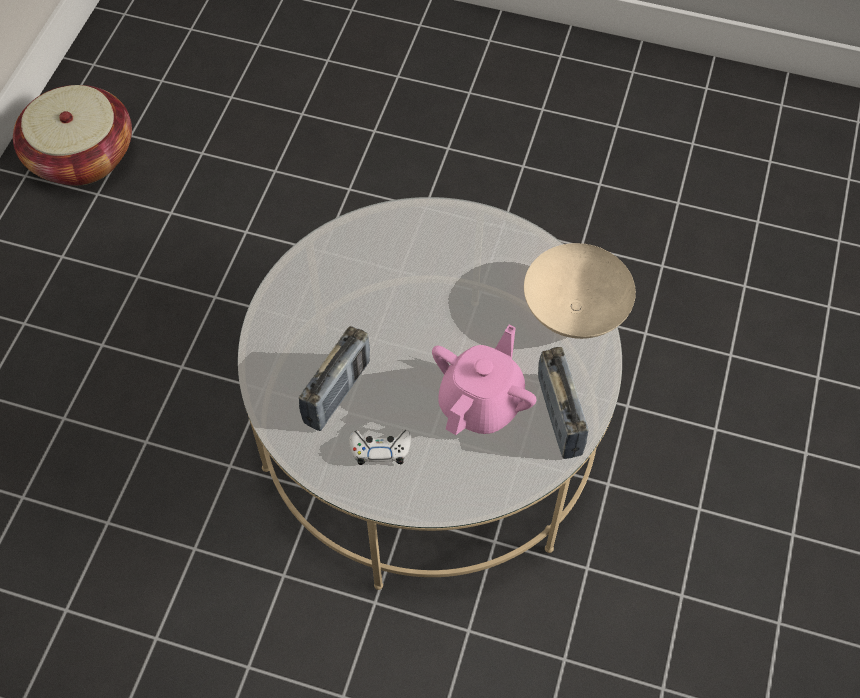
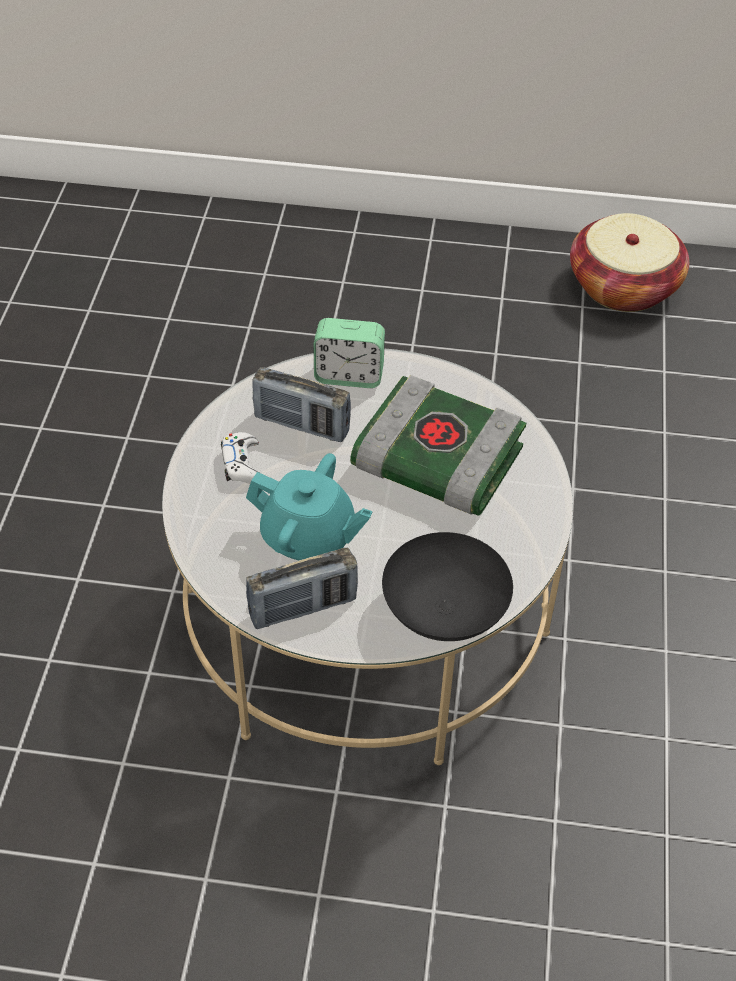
camera: 80 degrees right, 10 degrees down
pink teapot [432,325,537,435] -> turquoise teapot [246,453,373,560]
beige bowl [524,243,636,339] -> black bowl [382,532,513,641]
none -> alarm clock [313,318,385,388]
none -> book [350,375,526,516]

